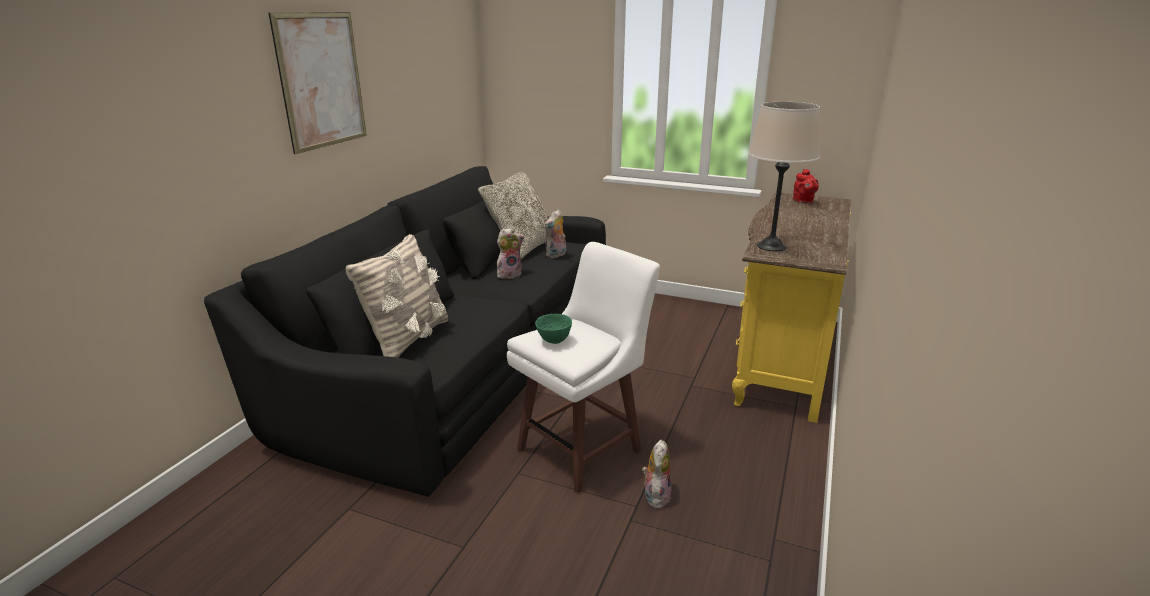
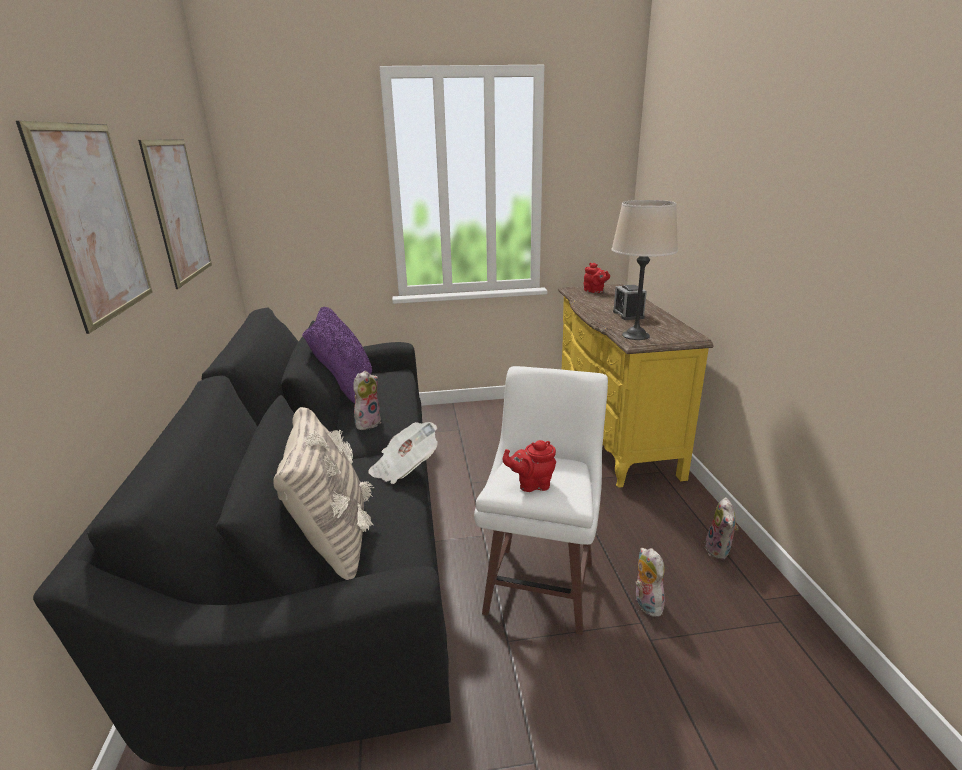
camera: 30 degrees left, 0 degrees up
beige pillow [478,172,548,259] -> purple pillow [302,307,372,404]
green bowl [535,314,572,344] -> red teapot [503,440,556,492]
plush toy [545,210,566,258] -> plush toy moved to [705,498,739,559]
none -> picture [138,139,212,289]
none -> newspaper [369,422,438,484]
none -> alarm clock [613,285,647,320]

